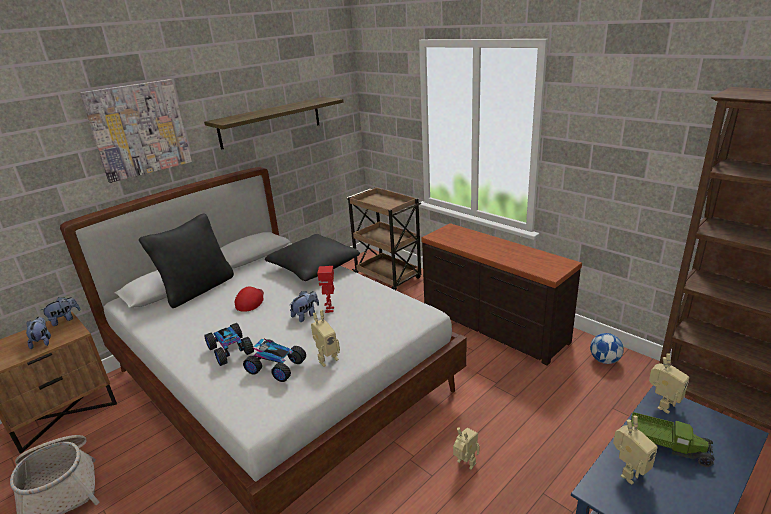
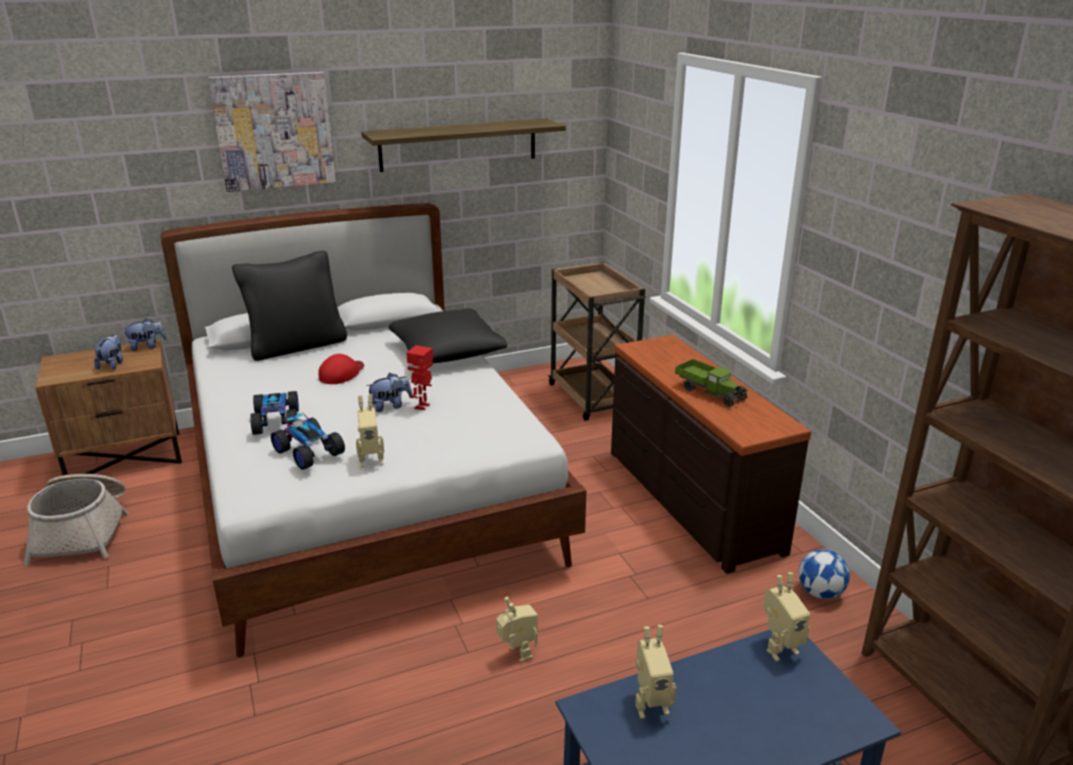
camera: 20 degrees right, 0 degrees up
toy truck [631,412,715,467] -> toy truck moved to [675,359,748,407]

